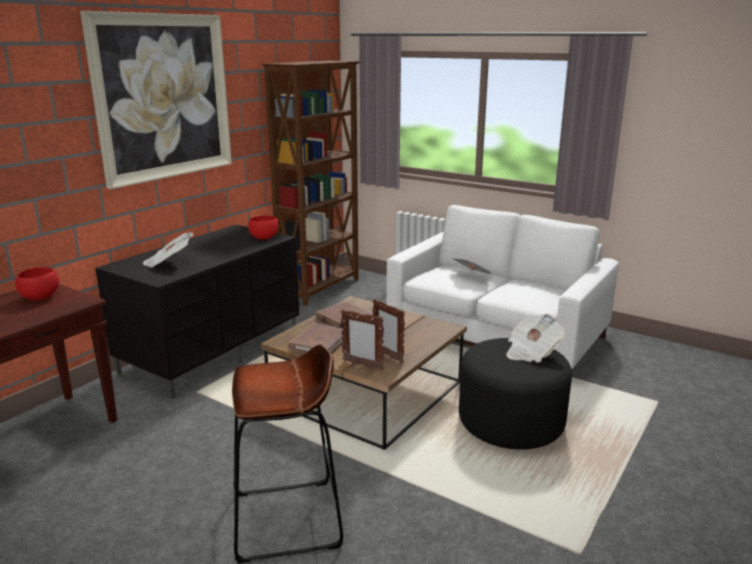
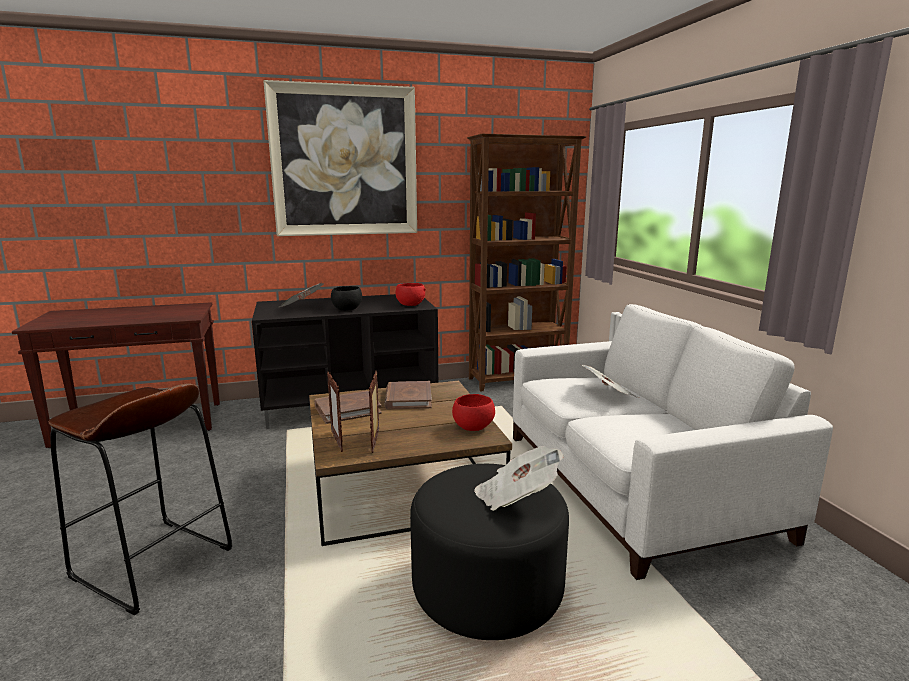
camera: 40 degrees right, 5 degrees down
red bowl [15,267,59,301] -> red bowl moved to [452,394,495,431]
none -> black bowl [331,286,362,311]

